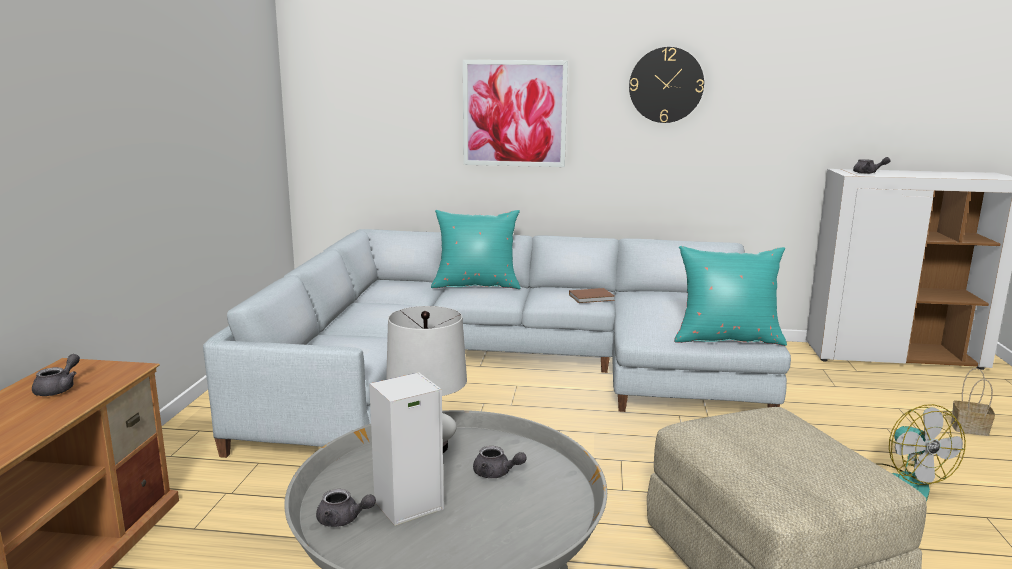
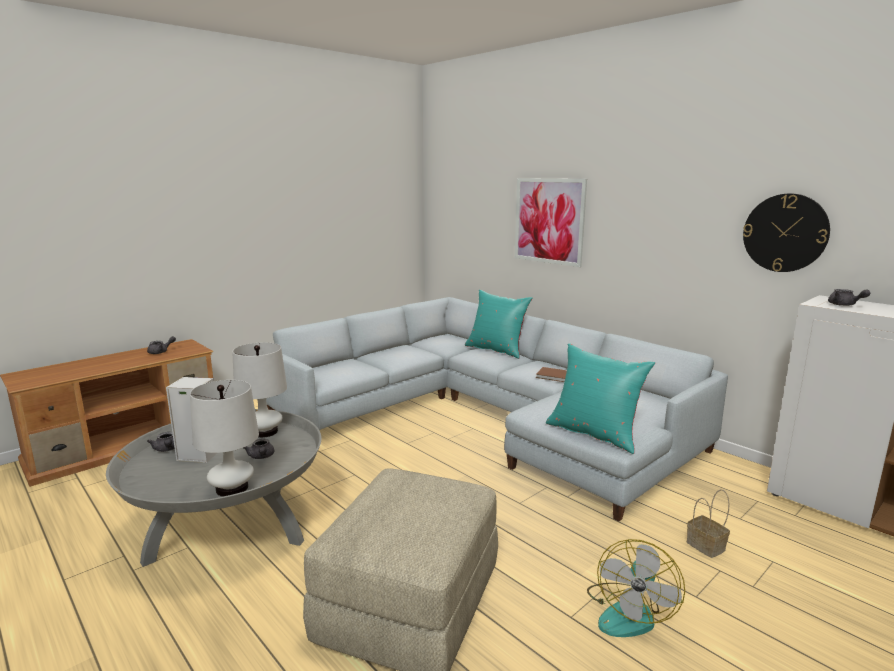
camera: 40 degrees right, 0 degrees up
wall clock [629,47,704,123] -> wall clock moved to [743,193,830,272]
basket [951,368,995,436] -> basket moved to [687,489,730,558]
none -> white table lamp [190,380,259,497]

